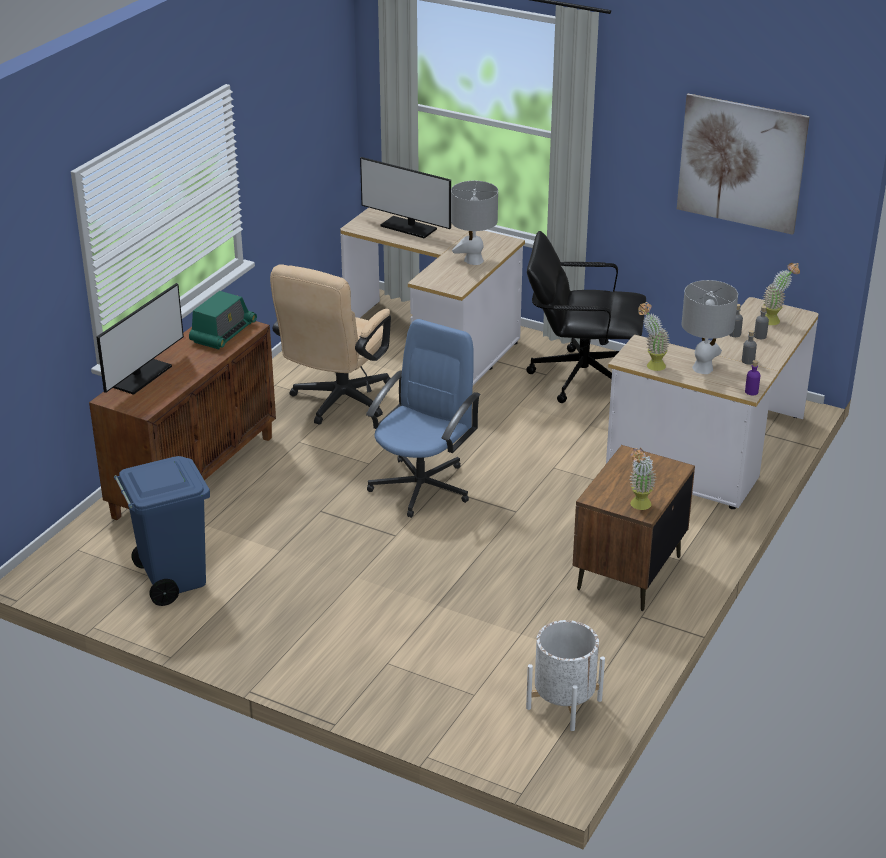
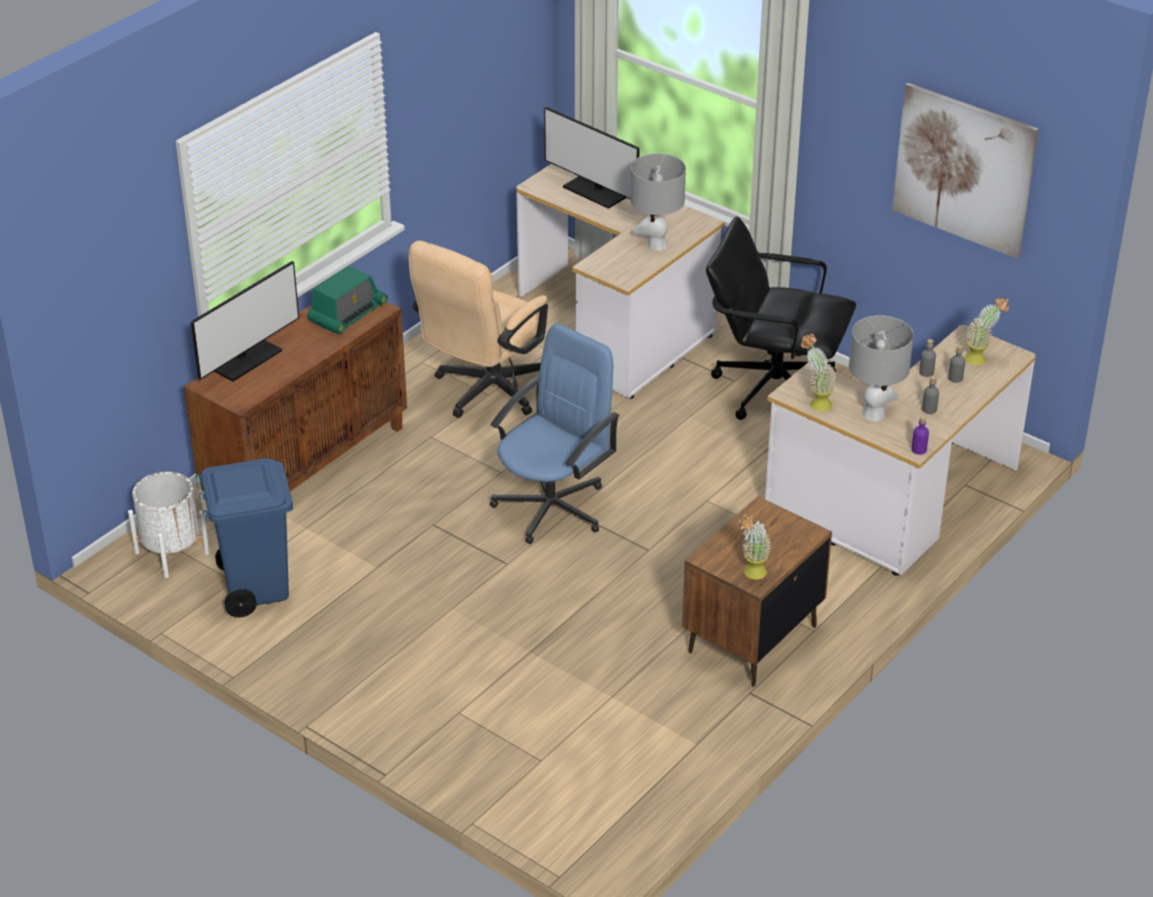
camera: 10 degrees right, 5 degrees up
white planter [526,620,605,731] -> white planter moved to [128,472,209,578]

